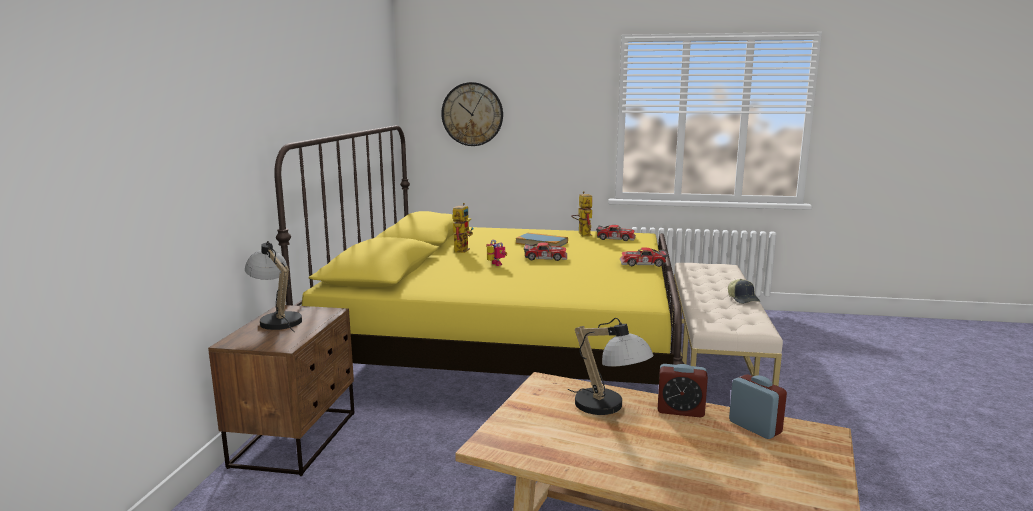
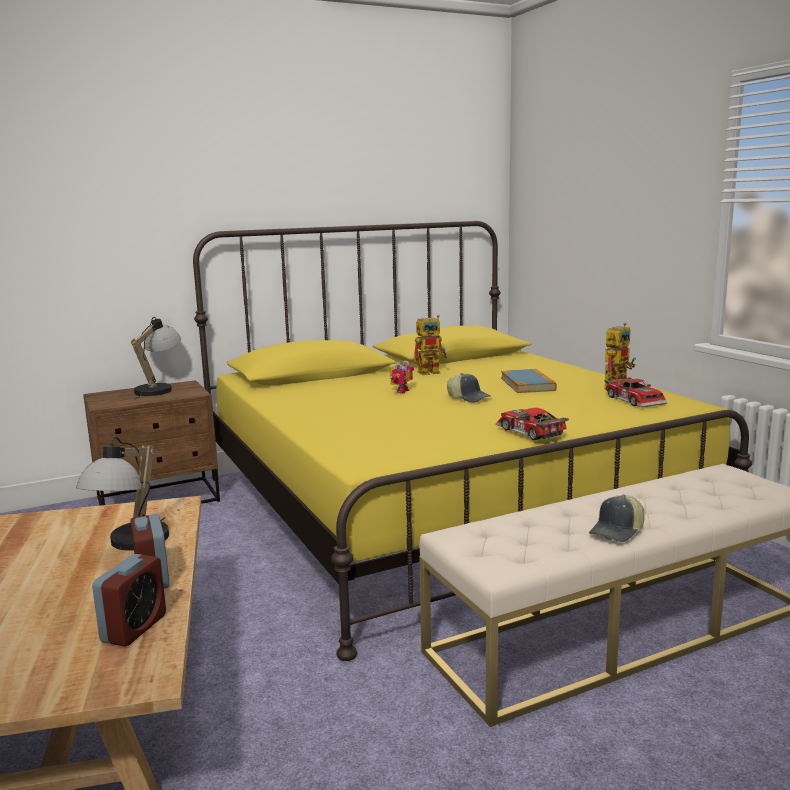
camera: 55 degrees right, 0 degrees up
wall clock [441,82,503,146] -> none
toy car [524,242,567,261] -> cap [447,373,491,403]

